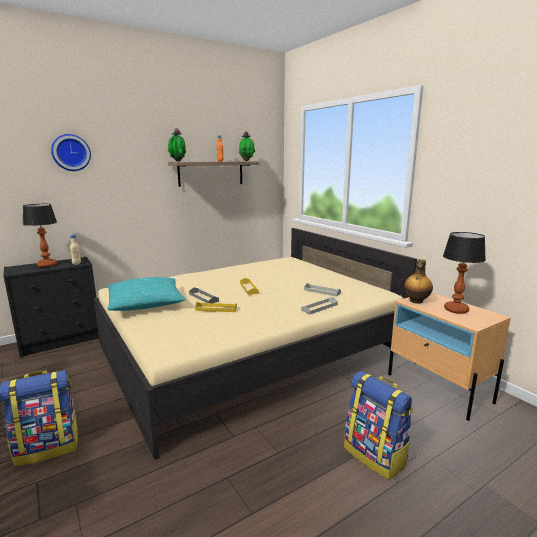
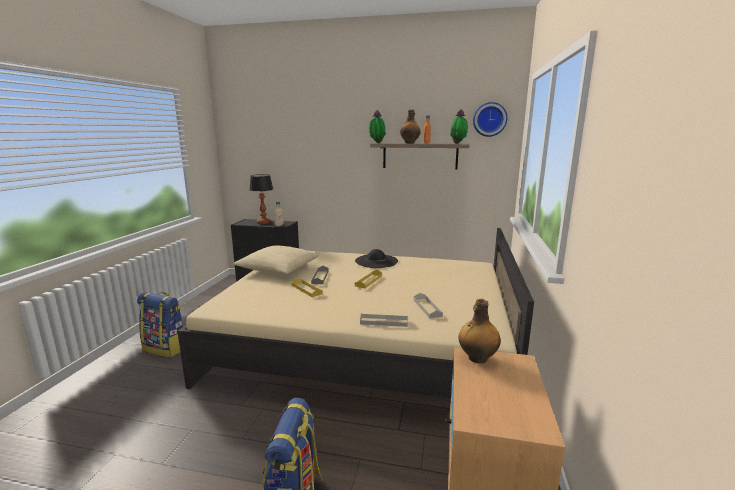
camera: 45 degrees right, 0 degrees up
wall clock [51,134,91,171] -> wall clock moved to [473,102,508,137]
turquoise pillow [107,277,186,311] -> beige pillow [233,246,320,274]
table lamp [443,232,486,314] -> none
none -> black hat [355,249,398,268]
none -> bottle [400,110,421,144]

